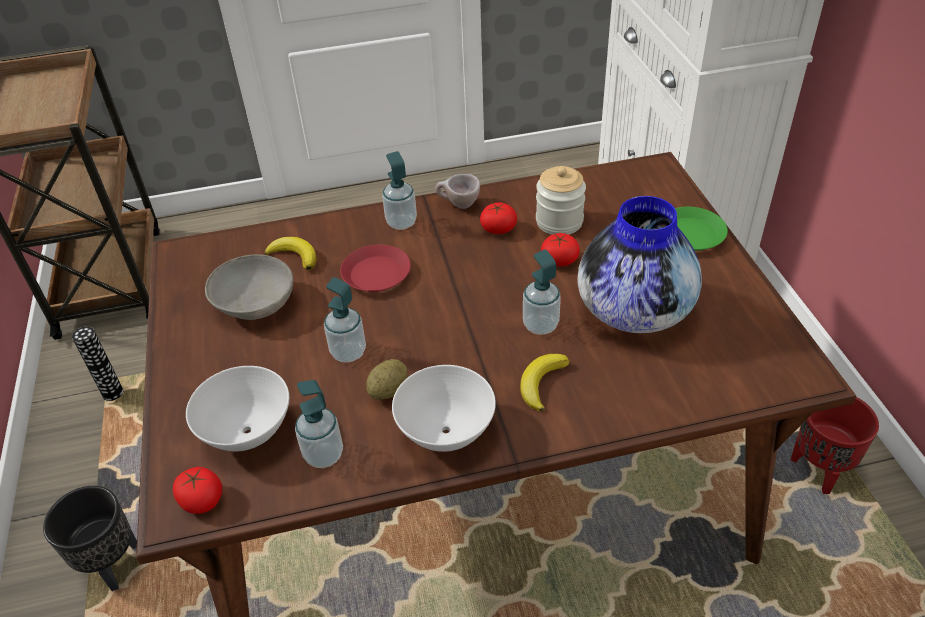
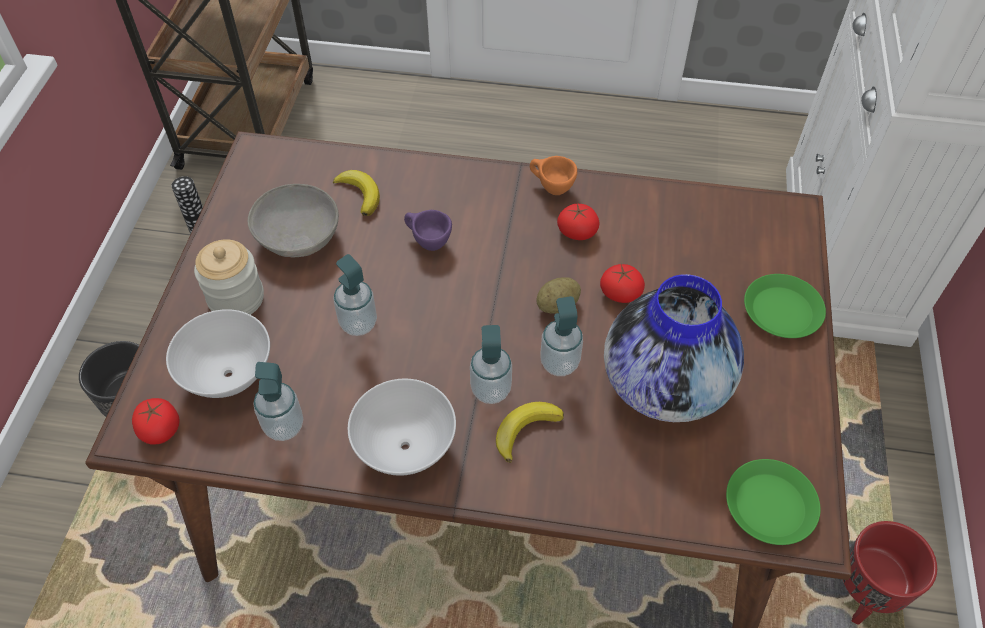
camera: 20 degrees right, 10 degrees up
red plate [340,245,411,292] -> purple cup [404,210,452,251]
potato [366,359,407,400] -> potato moved to [536,277,581,314]
soap dispenser [382,151,417,230] -> soap dispenser moved to [470,325,512,404]
beige cup [435,174,480,209] -> orange cup [530,156,577,195]
jar [536,166,586,235] -> jar moved to [194,239,264,315]
none -> green plate [726,459,821,545]

